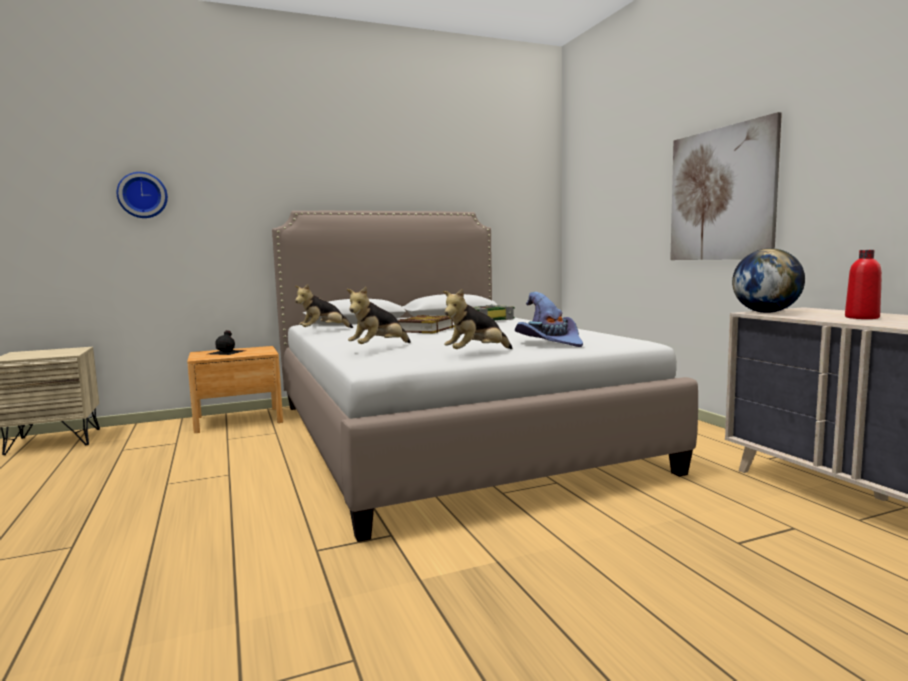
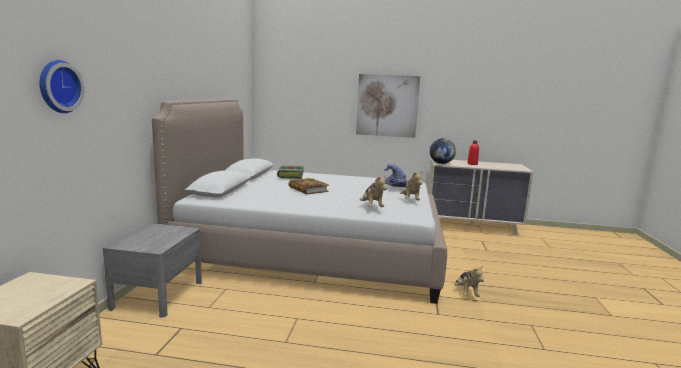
camera: 60 degrees left, 5 degrees up
brown nightstand [187,346,283,433] -> grey nightstand [103,223,202,318]
black bottle [209,330,247,355] -> none
plush toy [295,284,353,328] -> plush toy moved to [454,265,484,297]

